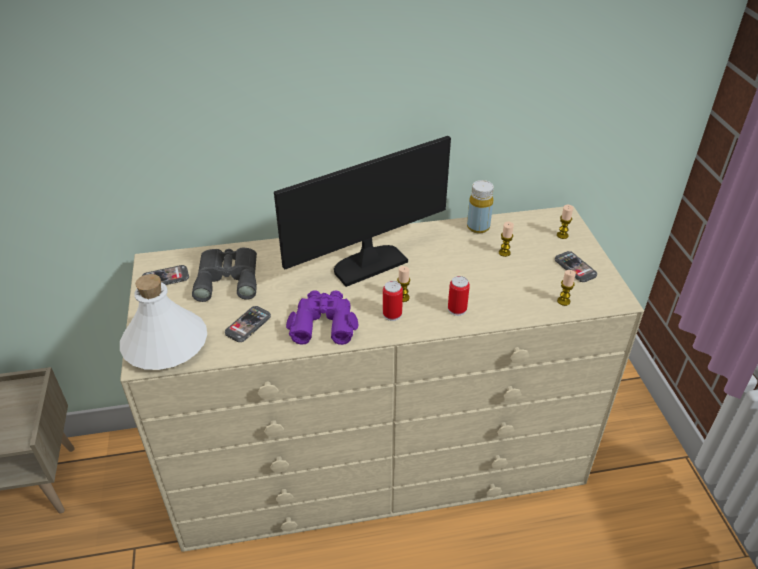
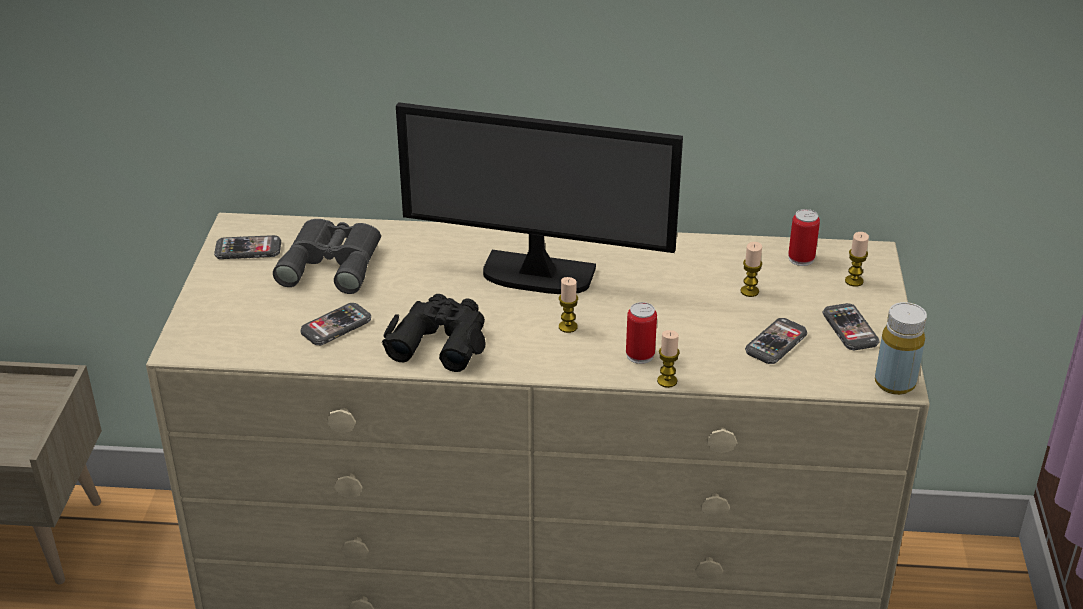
camera: 15 degrees right, 5 degrees down
white bottle [120,274,207,370] -> none
monitor [274,136,451,287] -> monitor turned 150 degrees counterclockwise [396,102,683,294]
purple binoculars [286,290,358,345] -> black binoculars [382,294,485,372]
can [383,281,403,321] -> can moved to [788,209,820,266]
yellow bottle [467,180,494,234] -> yellow bottle moved to [875,302,927,395]
candle [557,270,576,306] -> candle moved to [657,330,680,388]
none -> phone [745,318,808,364]

